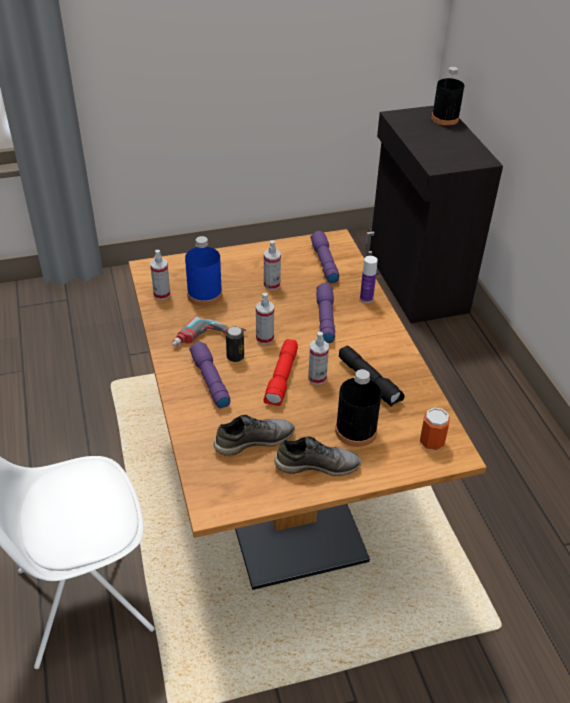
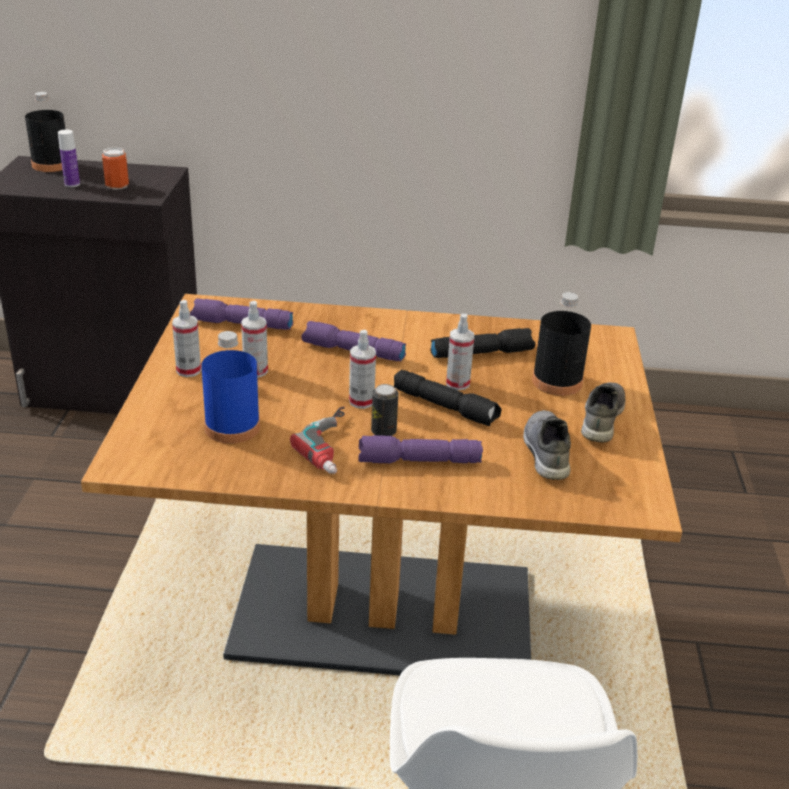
camera: 70 degrees left, 10 degrees down
spray bottle [150,250,170,300] -> spray bottle moved to [172,300,201,377]
red flashlight [264,339,298,406] -> black flashlight [394,370,501,426]
bottle [360,256,378,303] -> bottle moved to [58,130,80,187]
can [420,407,450,451] -> can moved to [102,148,129,190]

